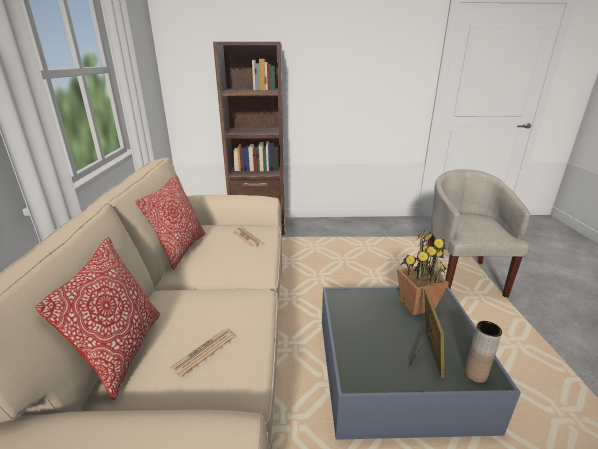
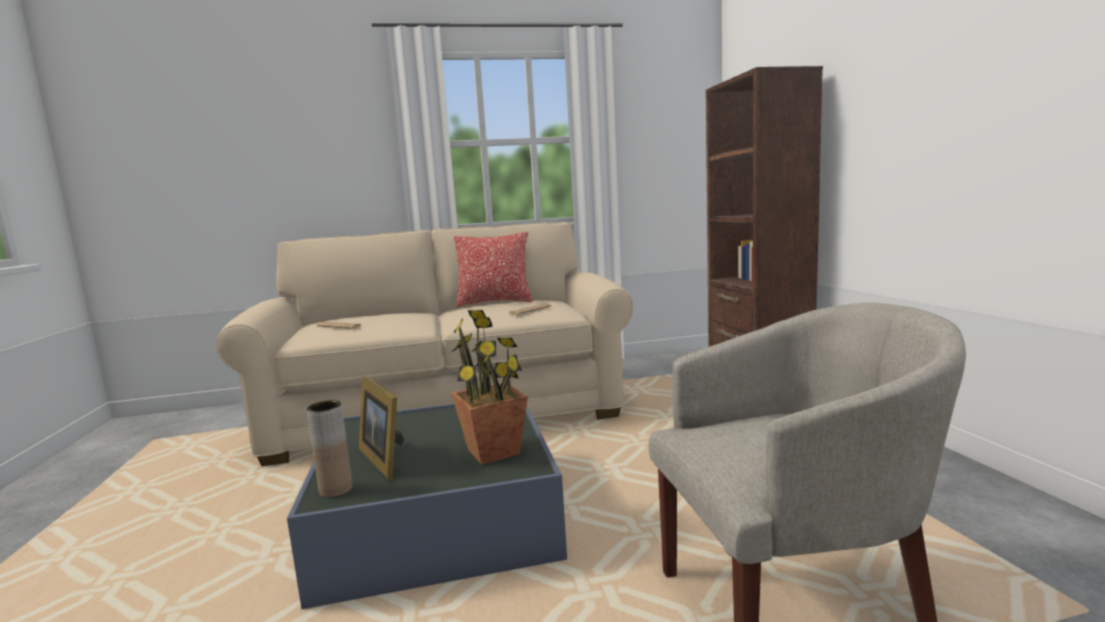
camera: 80 degrees right, 15 degrees down
pillow [36,237,160,401] -> none
picture frame [408,289,444,378] -> picture frame turned 60 degrees clockwise [359,376,404,480]

